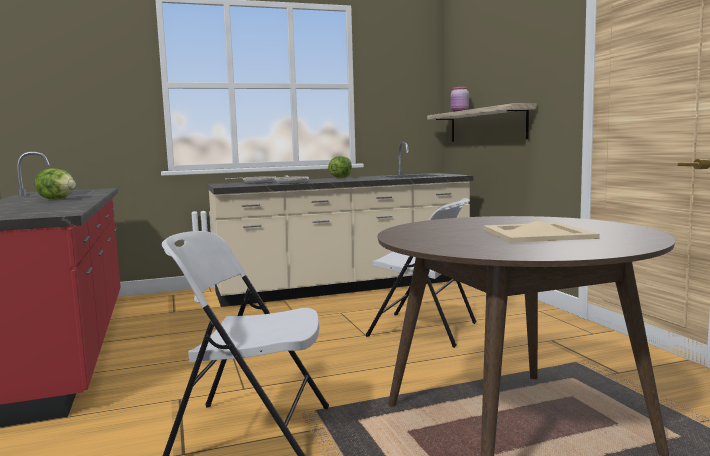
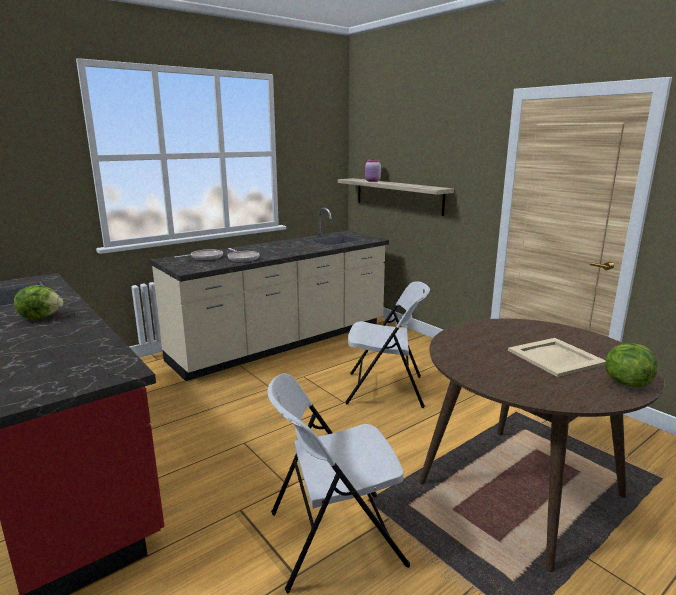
camera: 20 degrees left, 10 degrees up
lettuce [328,156,352,178] -> lettuce moved to [605,343,658,387]

